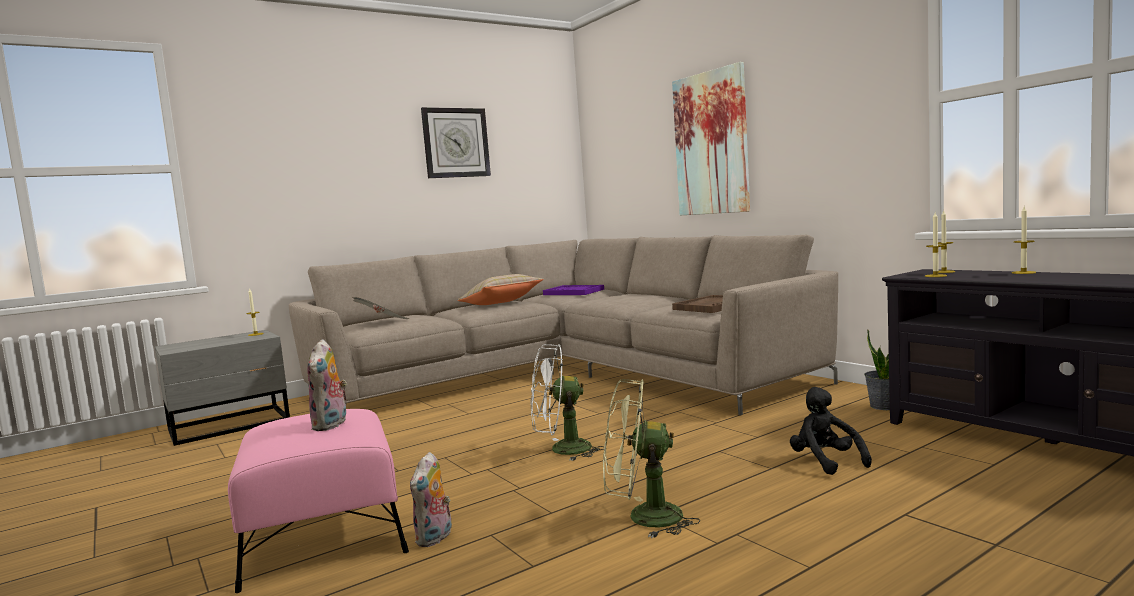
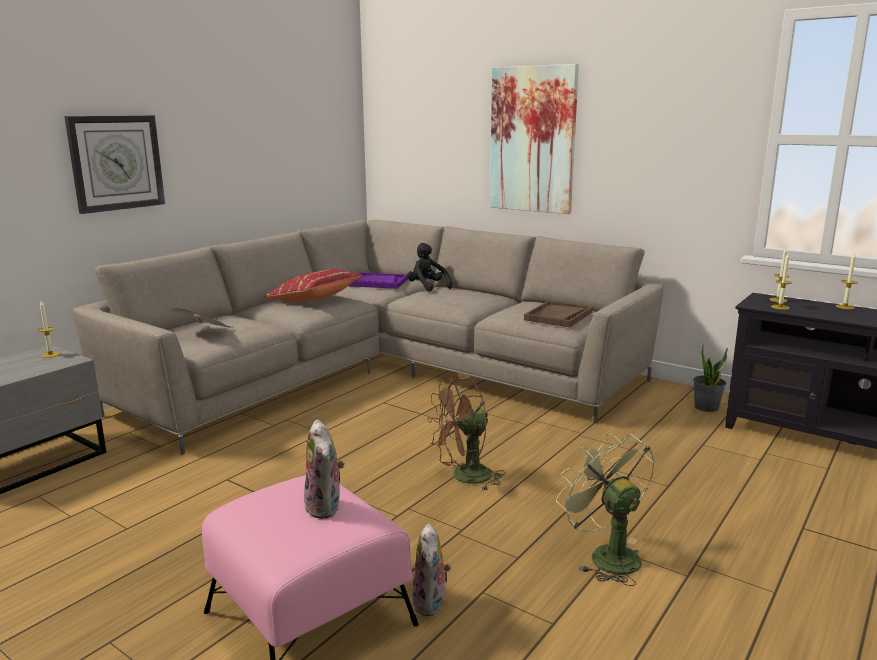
camera: 20 degrees left, 10 degrees up
wall clock [421,107,491,178] -> wall clock moved to [64,116,165,214]
beige pillow [458,274,543,305] -> red pillow [264,269,362,303]
white fan [531,344,604,461] -> brown fan [427,376,505,491]
green fan [603,379,700,538] -> green fan turned 75 degrees clockwise [556,432,655,586]
black plush toy [790,387,872,475] -> black plush toy moved to [407,243,452,292]

